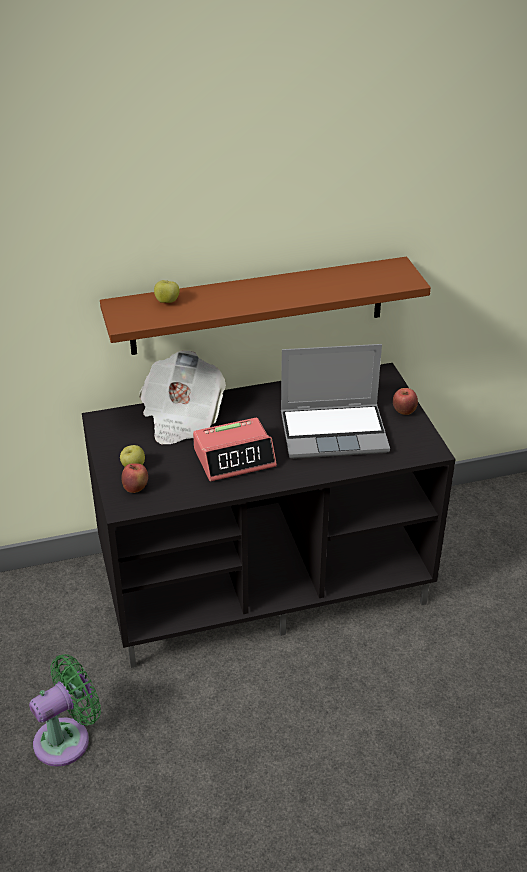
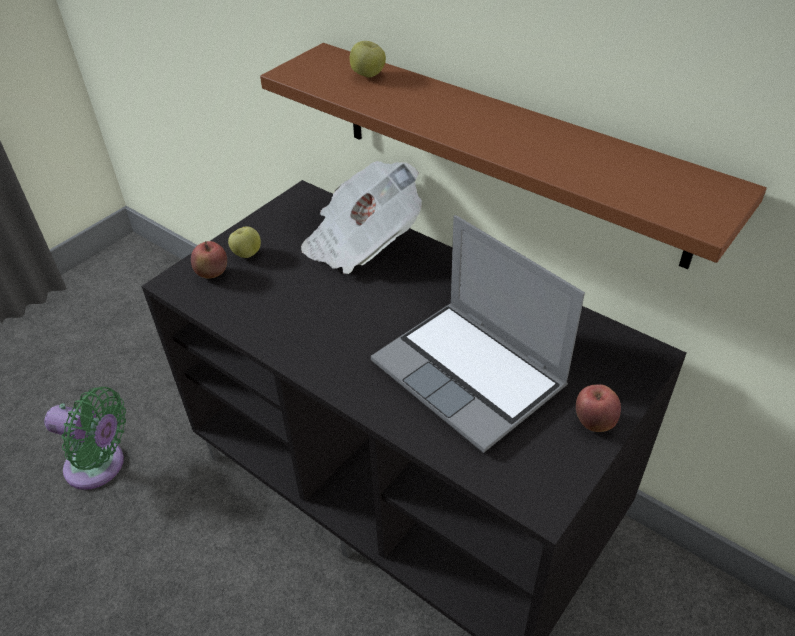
camera: 55 degrees right, 5 degrees up
alarm clock [193,418,277,482] -> none

